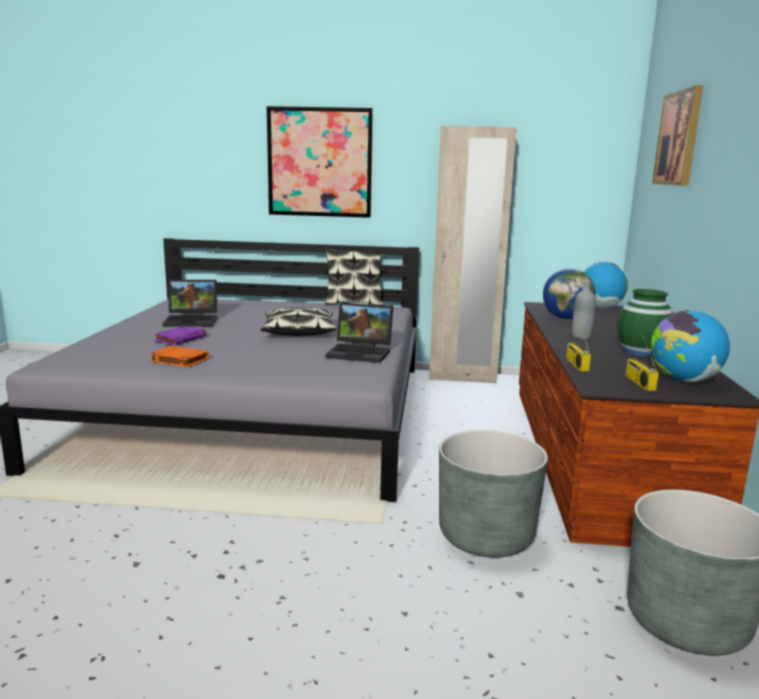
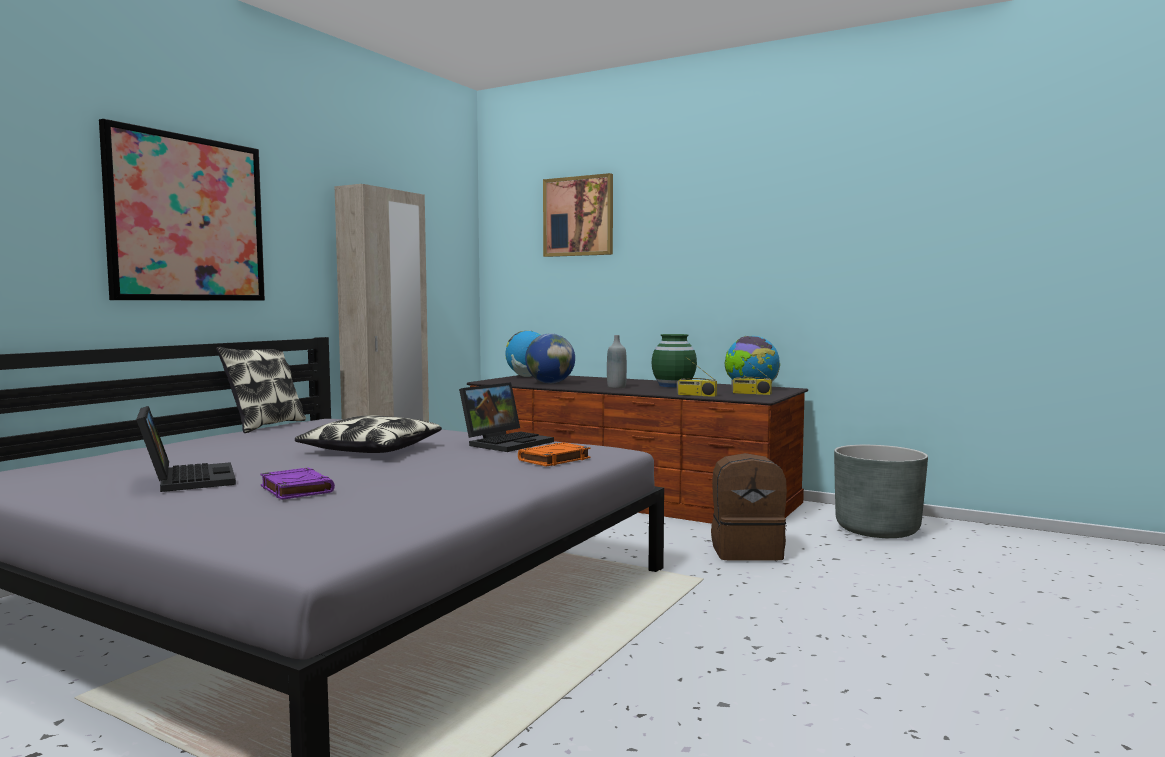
camera: 65 degrees left, 10 degrees down
orange book [150,346,209,367] -> orange book moved to [518,442,590,467]
laptop [163,279,217,327] -> laptop turned 45 degrees counterclockwise [136,406,236,492]
grey planter [439,430,548,558] -> brown backpack [711,453,787,561]

